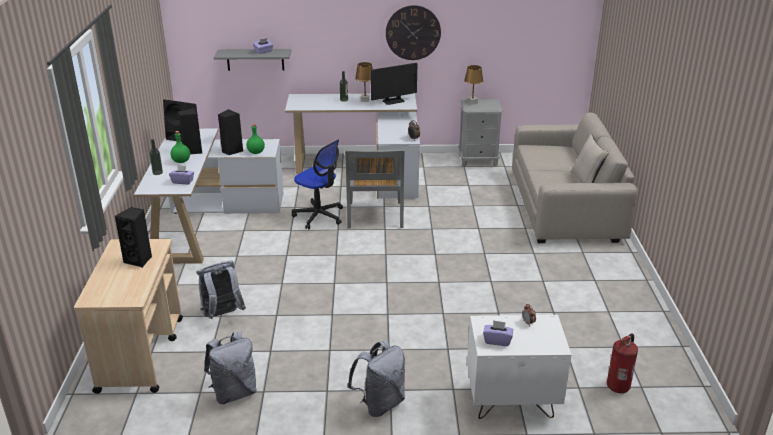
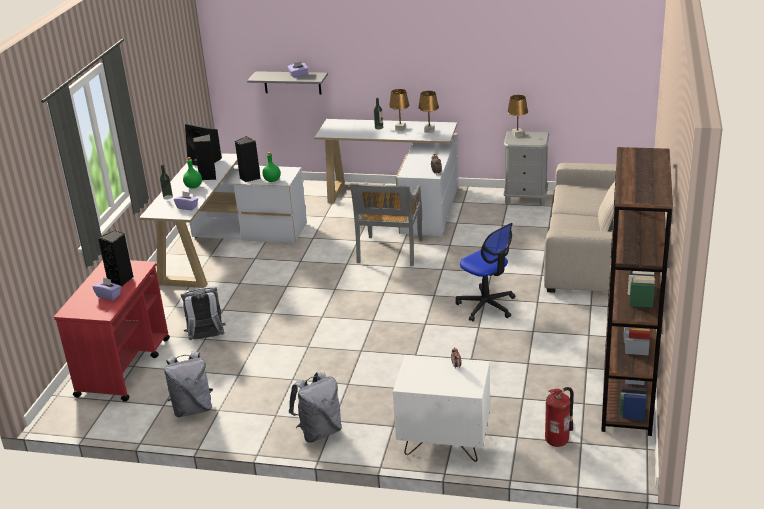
camera: 15 degrees right, 0 degrees up
beige cart [74,239,183,394] -> red cart [54,260,170,402]
office chair [292,140,343,229] -> office chair moved to [456,223,515,321]
monitor [371,63,417,105] -> brown table lamp [418,91,439,133]
wall clock [386,5,441,60] -> none
purple tissue box [483,320,513,346] -> purple tissue box moved to [93,277,121,300]
none -> brown bookcase [601,147,673,436]

